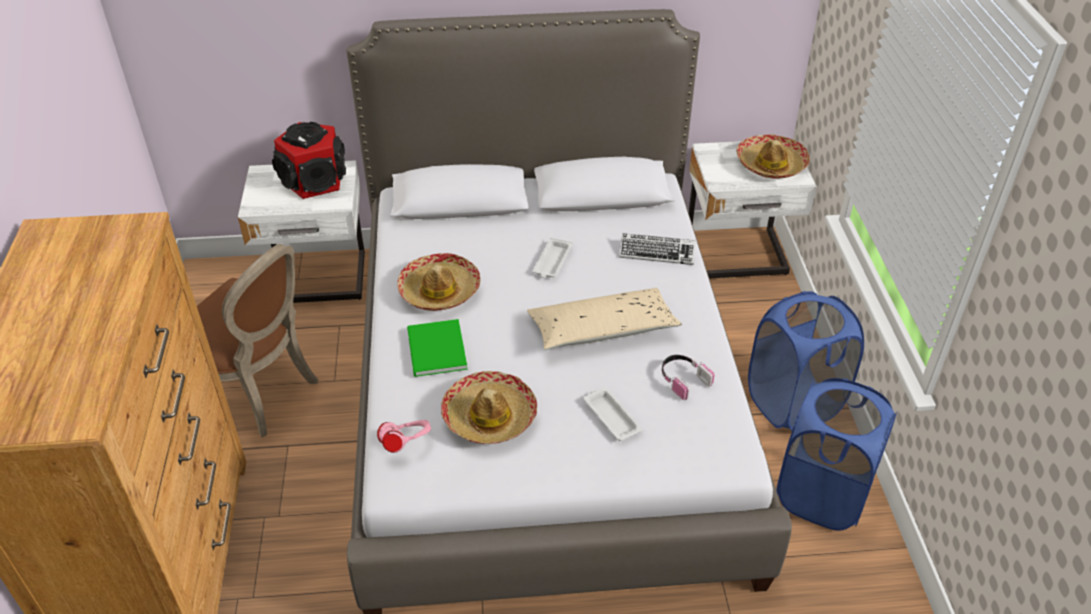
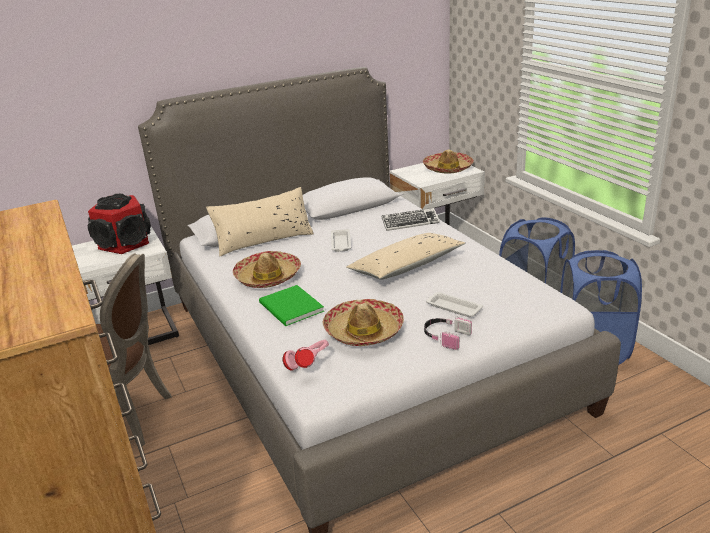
camera: 20 degrees left, 15 degrees down
headphones [662,355,715,400] -> headphones moved to [424,316,472,350]
none -> beige pillow [206,187,314,257]

